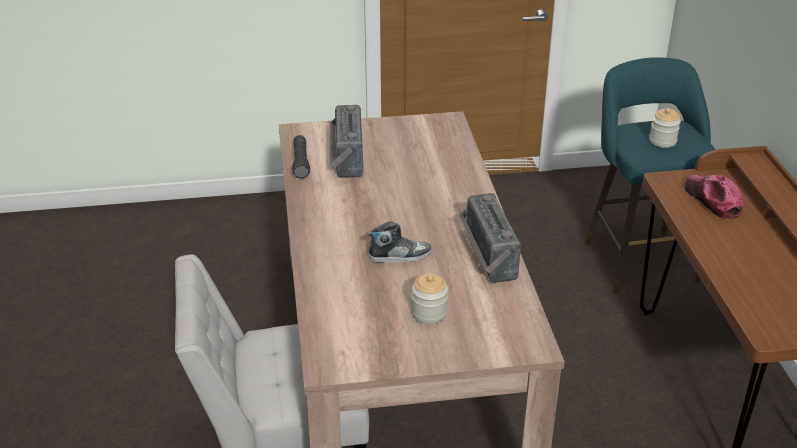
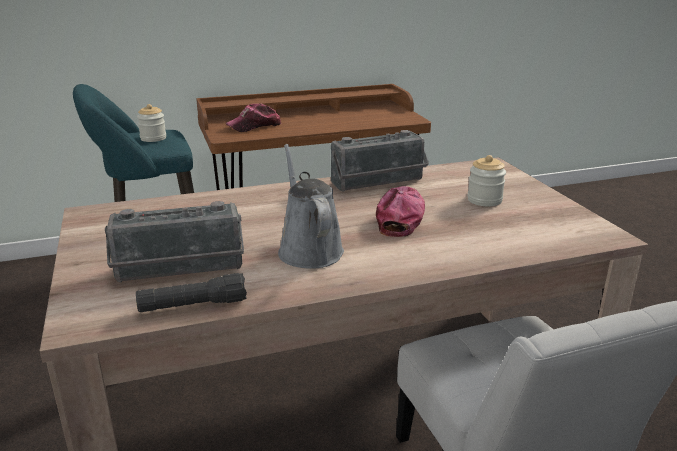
camera: 100 degrees left, 10 degrees down
shoe [368,221,432,263] -> cap [376,186,425,237]
none -> grey watering can [278,144,344,269]

